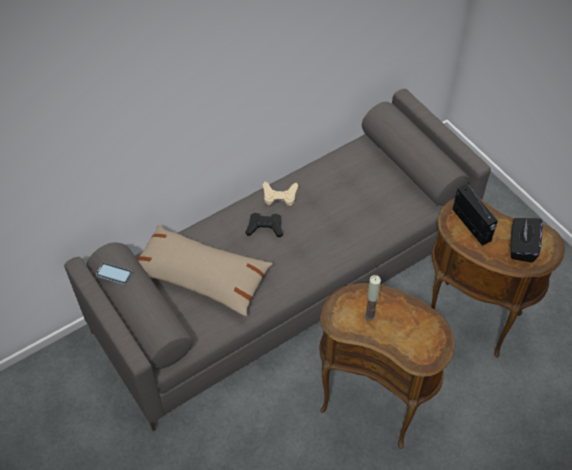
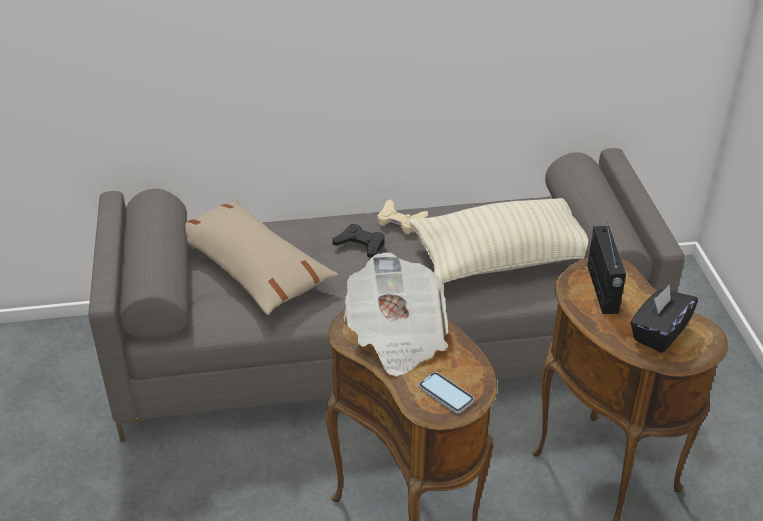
camera: 25 degrees right, 15 degrees down
phone [96,263,132,285] -> phone moved to [419,372,474,413]
candle [365,275,381,320] -> newspaper [344,252,448,376]
none -> beige pillow [409,198,588,283]

